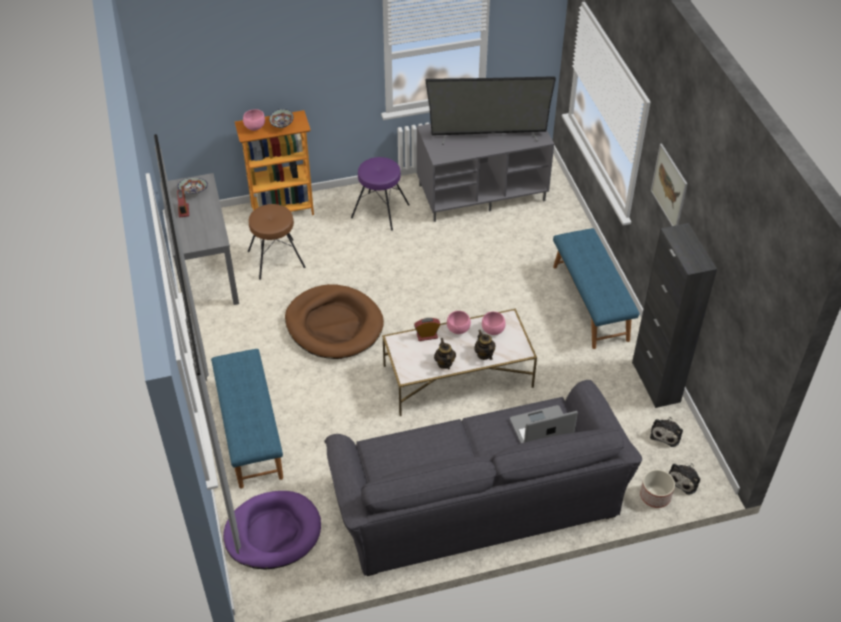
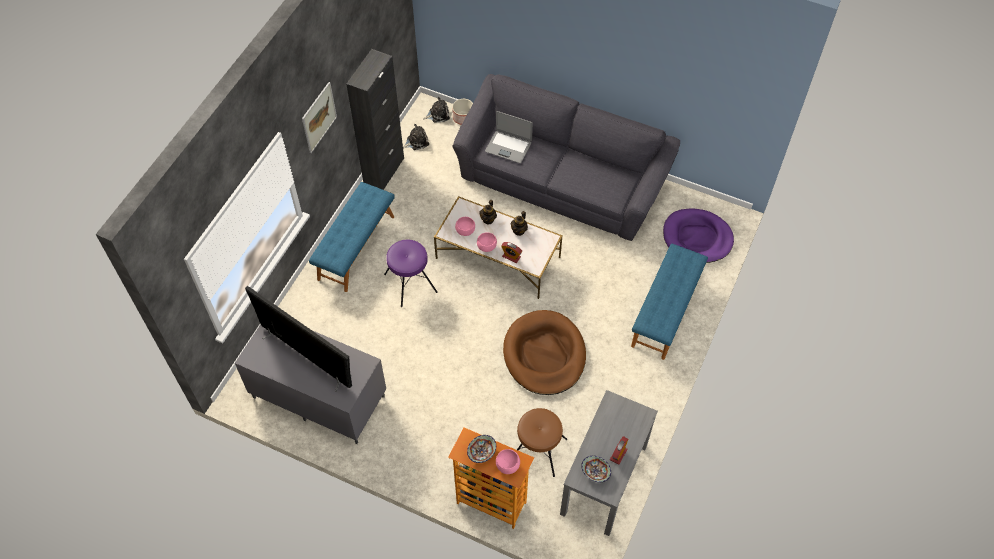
camera: 140 degrees left, 10 degrees up
purple stool [351,157,410,231] -> purple stool moved to [384,240,438,307]

